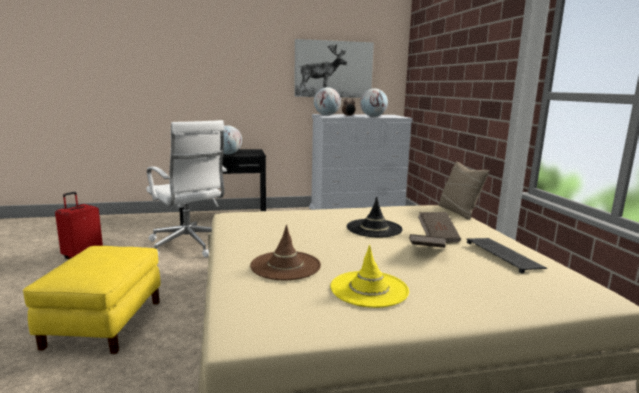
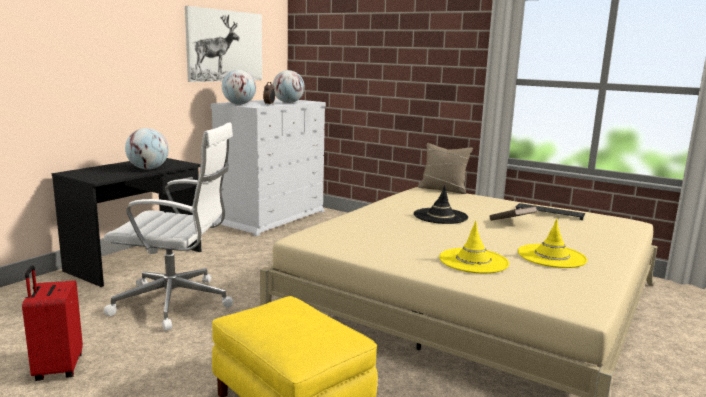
camera: 45 degrees left, 0 degrees up
brown hat [250,225,321,280] -> yellow hat [439,221,509,273]
brown book [418,212,461,243] -> none

